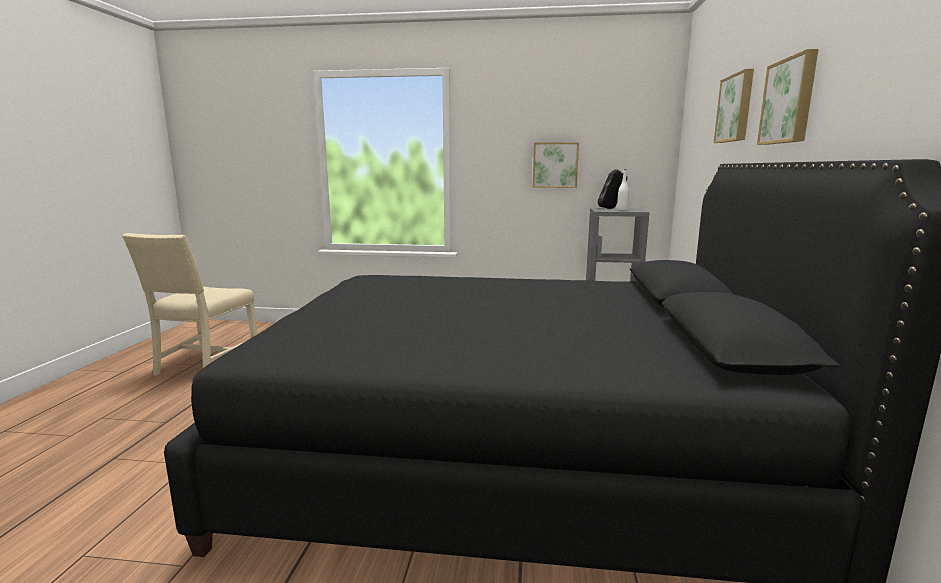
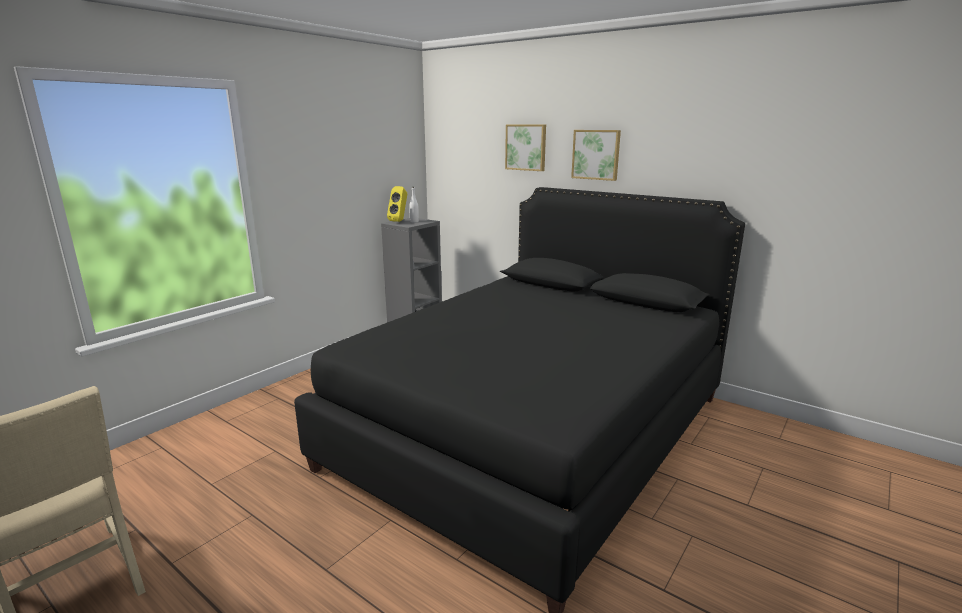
camera: 60 degrees left, 5 degrees up
picture [533,142,579,188] -> none
black speaker [598,169,627,209] -> yellow speaker [387,186,407,222]

